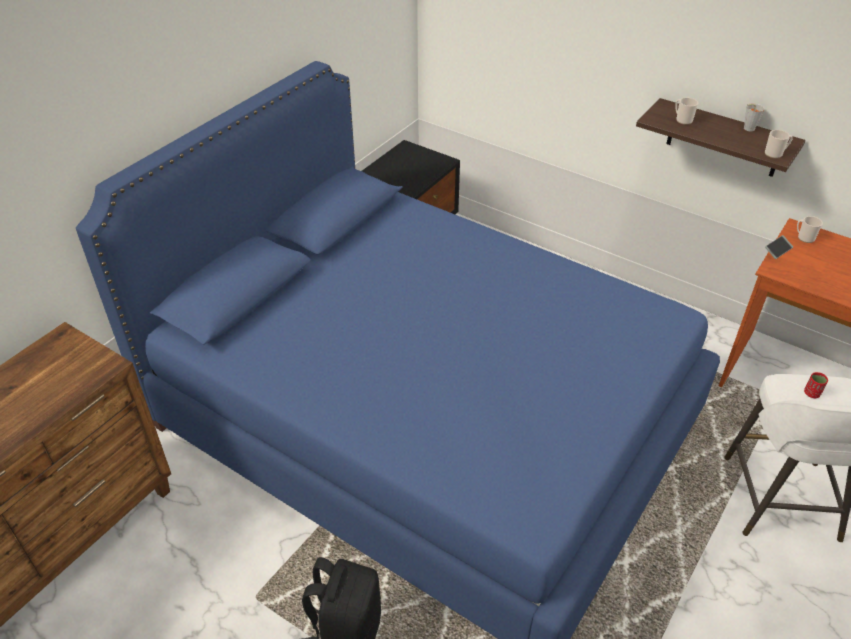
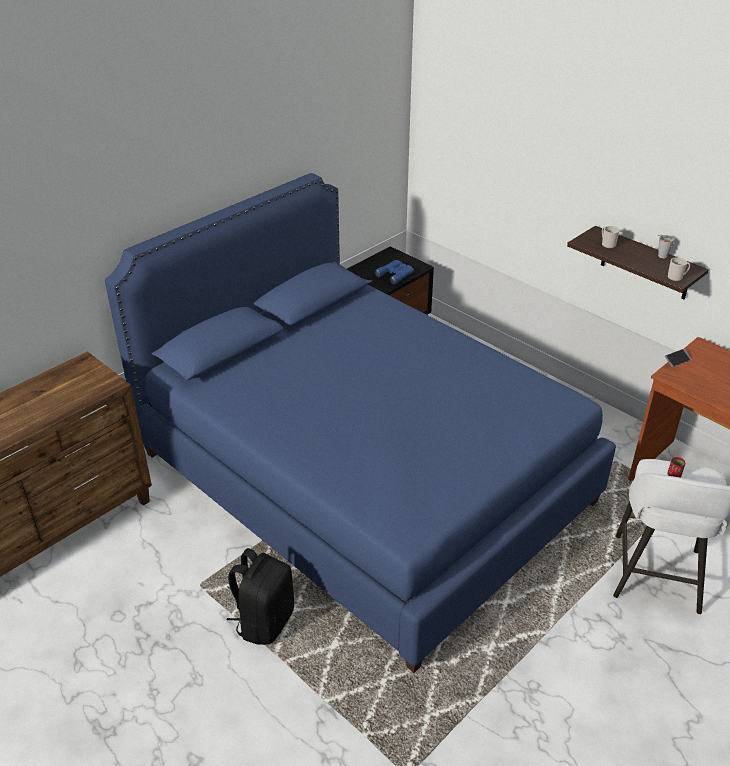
camera: 10 degrees right, 5 degrees down
mug [797,216,823,243] -> none
none -> blue binoculars [374,260,414,285]

